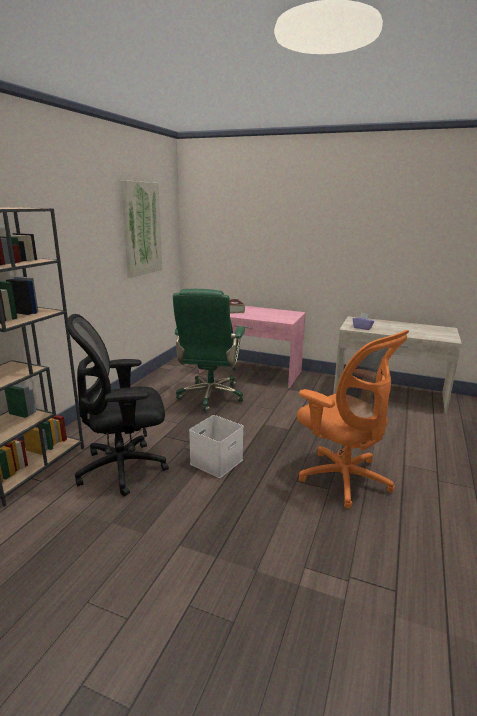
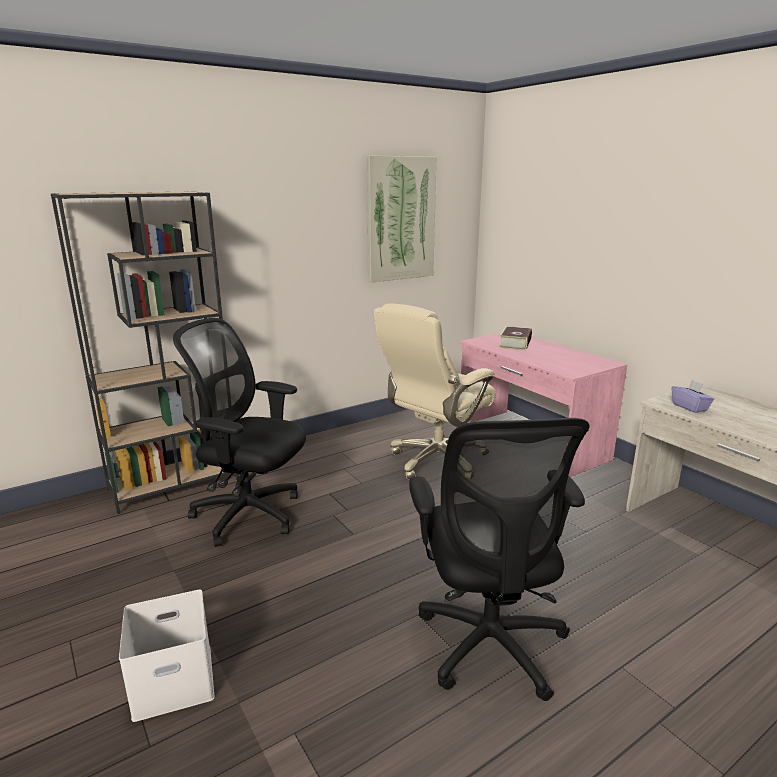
camera: 35 degrees right, 0 degrees up
green office chair [173,289,245,412] -> beige office chair [374,303,496,480]
white storage box [189,415,244,478] -> white storage box moved to [119,590,214,722]
orange office chair [297,330,409,509] -> black office chair [409,418,590,701]

